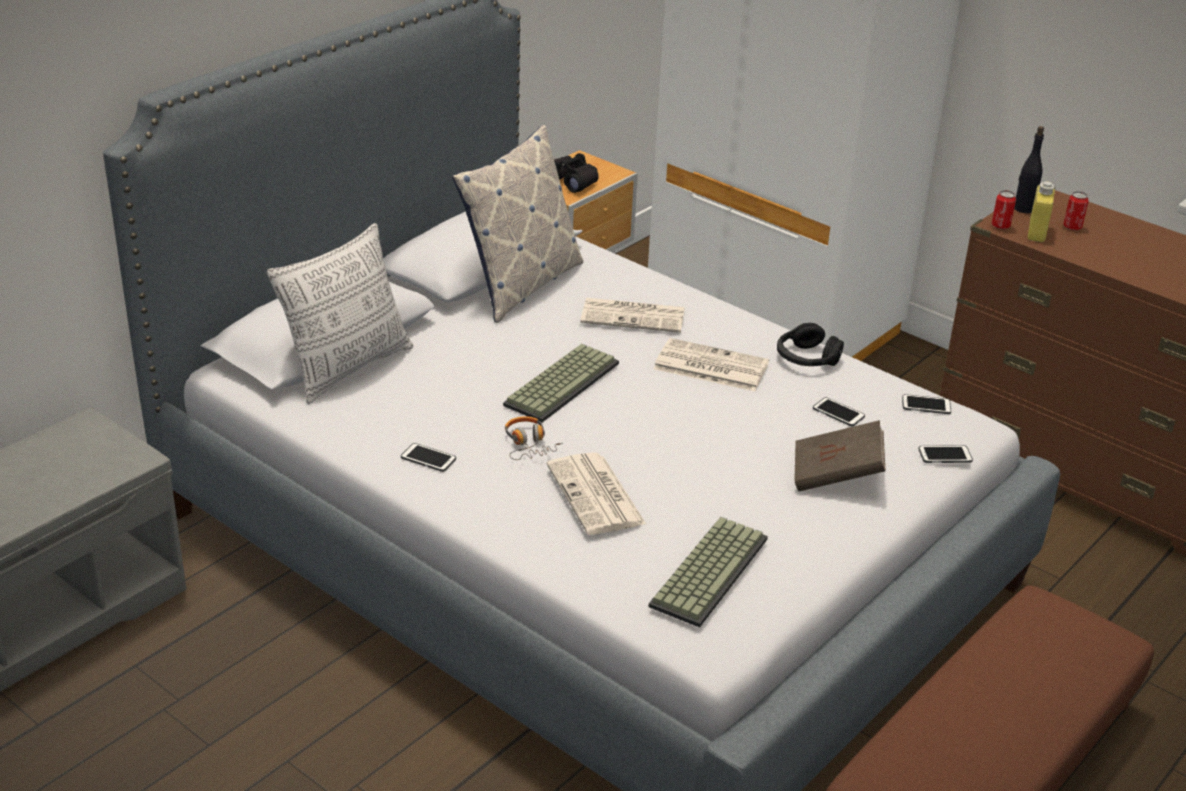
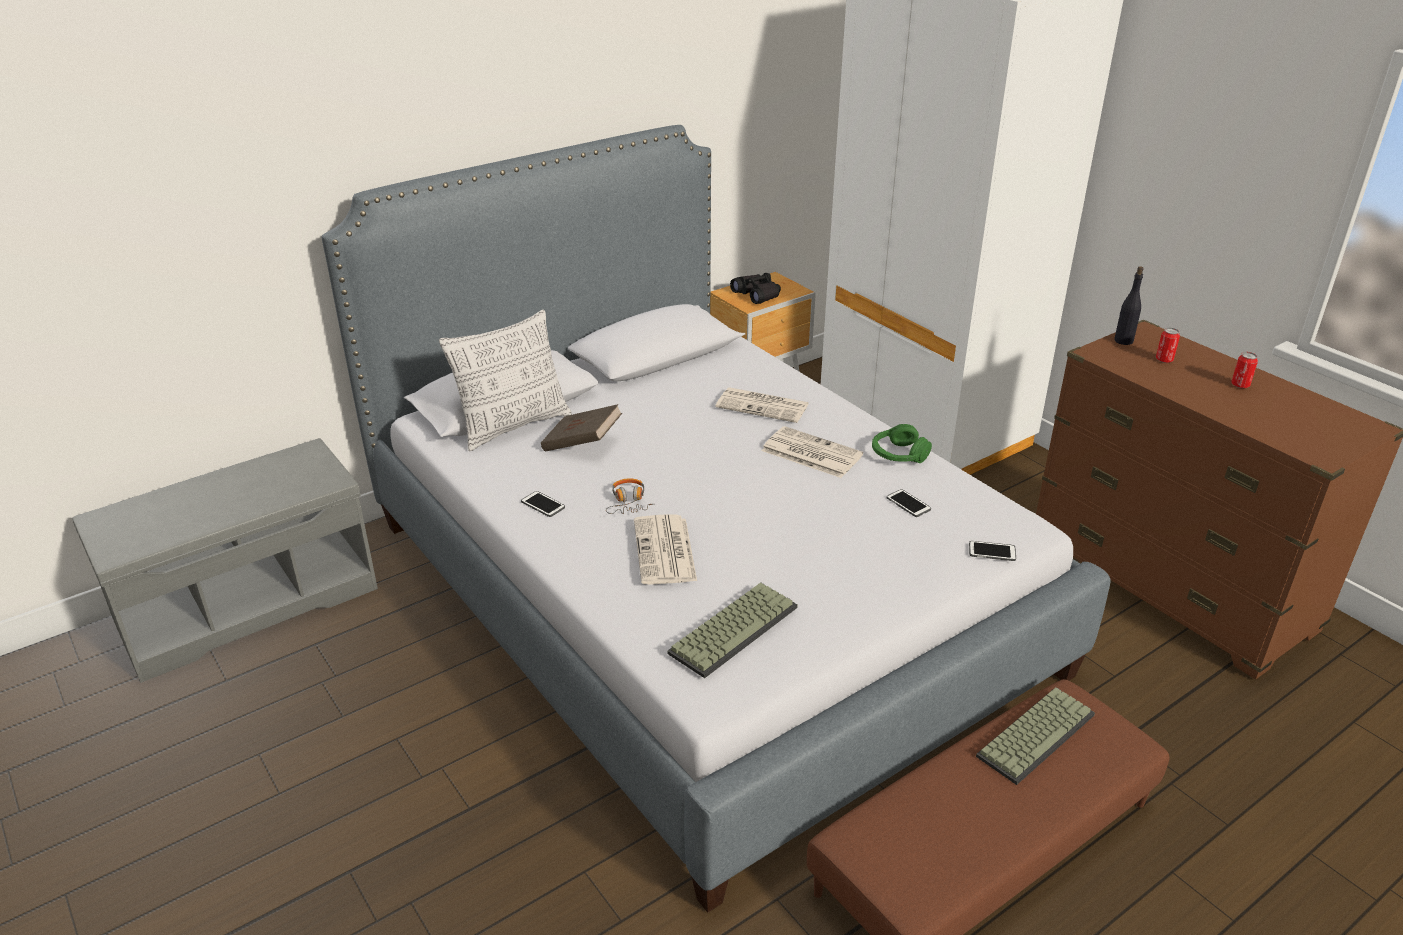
camera: 15 degrees right, 0 degrees up
pillow [452,125,583,323] -> none
keyboard [503,344,619,422] -> keyboard moved to [976,687,1095,785]
black headphones [777,323,844,366] -> green headphones [872,424,932,463]
brown book [794,420,886,491] -> brown book moved to [541,404,622,452]
phone [902,394,951,414] -> none
can [992,190,1016,229] -> can moved to [1231,352,1258,388]
yellow bottle [1028,181,1056,242] -> none

